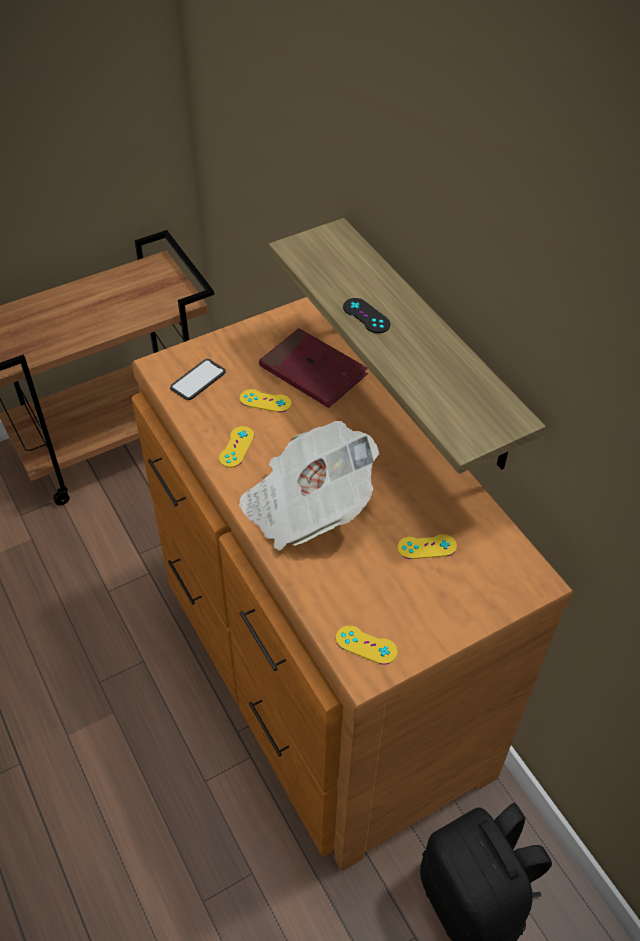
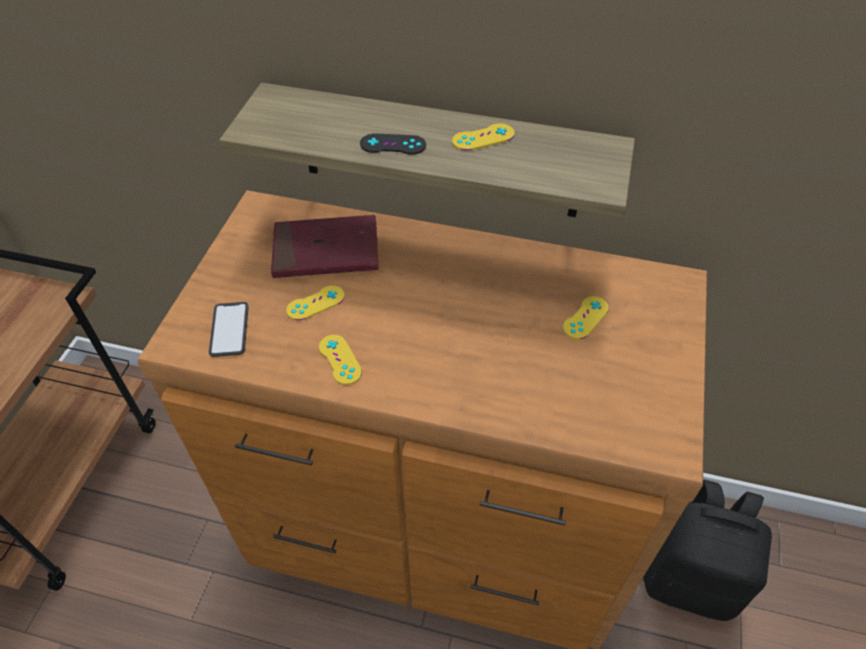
camera: 45 degrees left, 0 degrees up
newspaper [239,421,379,551] -> none
yellow game controller [336,625,397,665] -> yellow game controller moved to [452,123,515,151]

